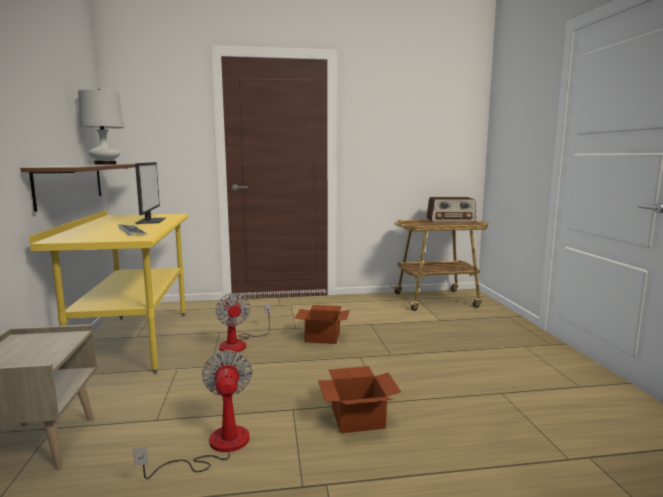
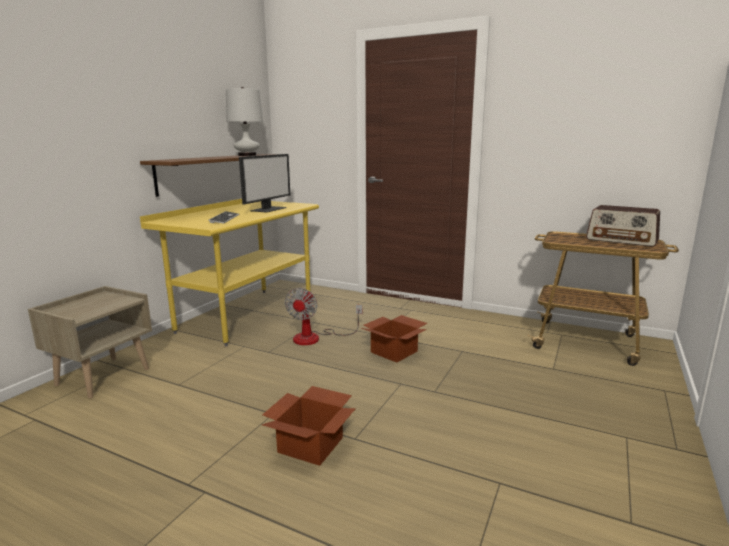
camera: 35 degrees right, 5 degrees up
fan [133,350,252,479] -> none

